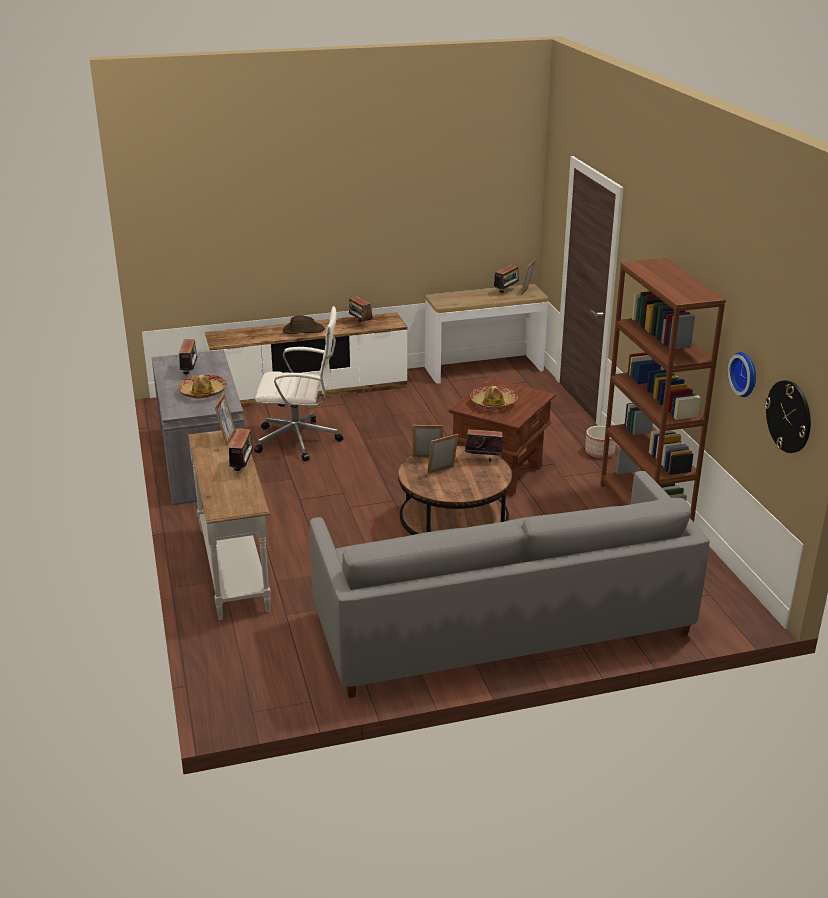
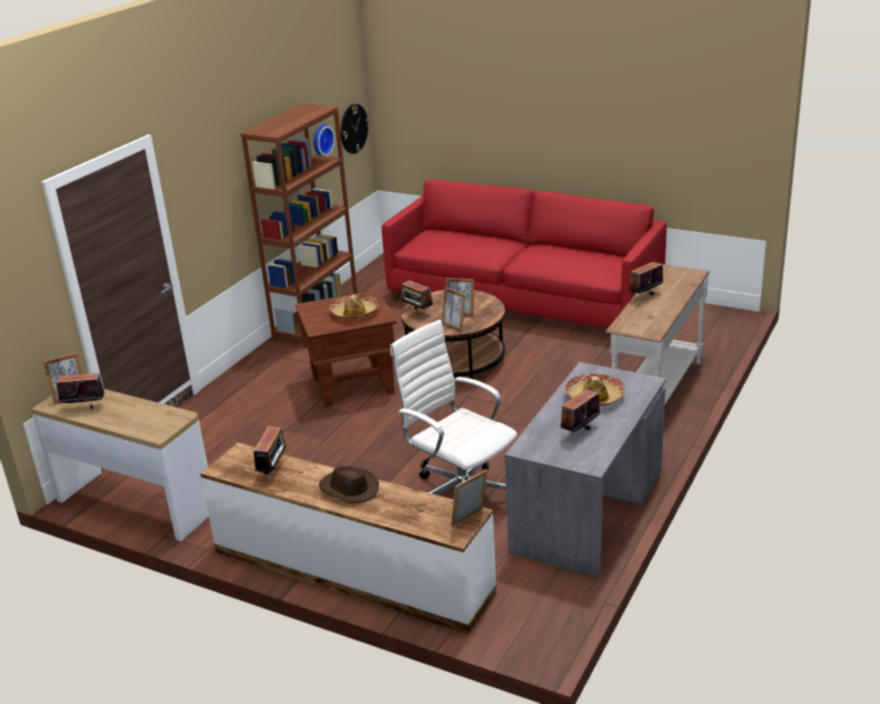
camera: 135 degrees left, 0 degrees up
picture frame [214,393,236,446] -> picture frame moved to [451,470,487,526]
grey sofa [310,471,710,698] -> red sofa [382,179,667,328]
planter [585,426,616,458] -> none

